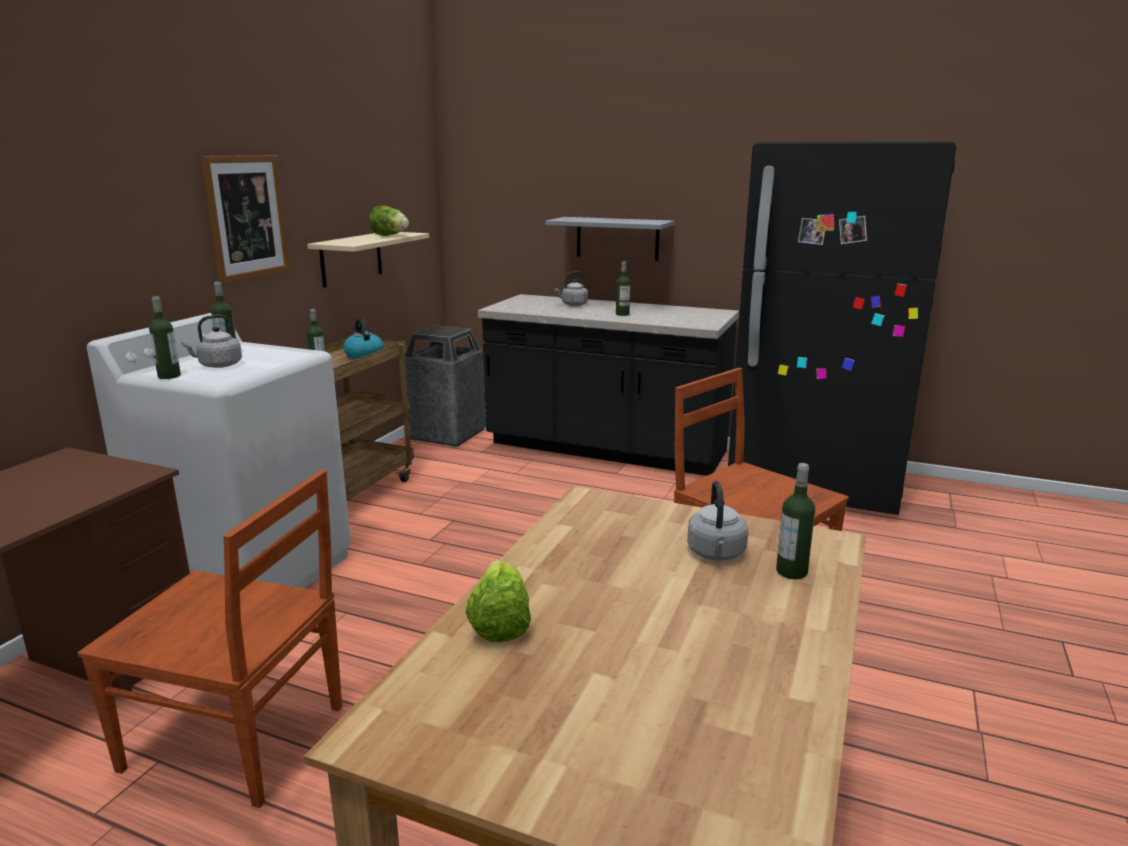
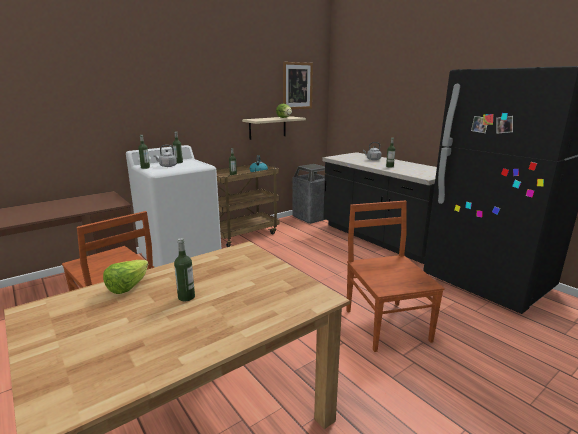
camera: 30 degrees right, 0 degrees up
picture [201,155,290,284] -> picture moved to [283,62,313,109]
grey shelf [545,217,675,261] -> none
grey kettle [687,481,748,561] -> none
bottle [776,463,815,579] -> bottle moved to [174,238,195,301]

